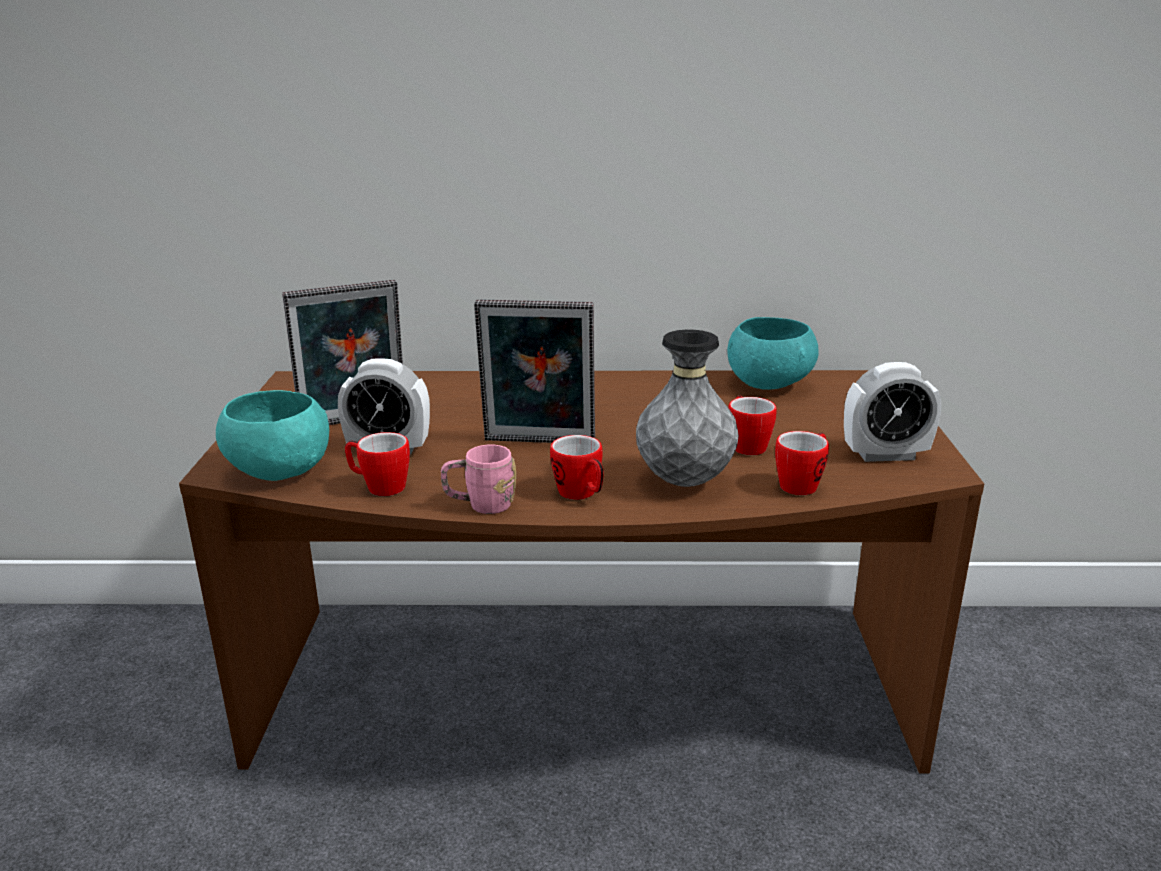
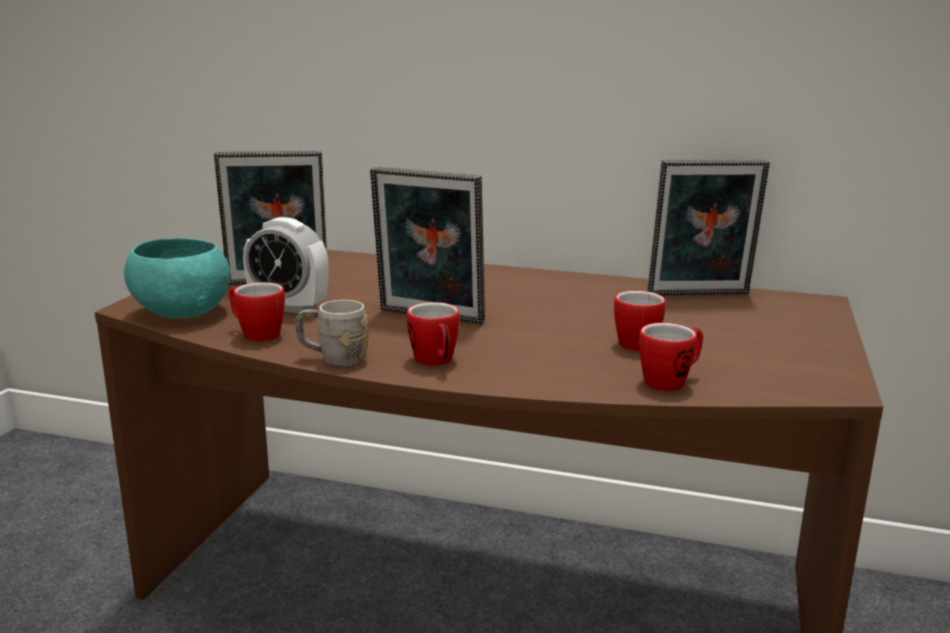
camera: 15 degrees right, 5 degrees down
pink mug [441,445,516,514] -> grey mug [295,300,369,367]
grey vase [636,330,739,487] -> none
turquoise bowl [727,317,818,390] -> picture frame [648,160,770,295]
alarm clock [844,362,941,462] -> none

